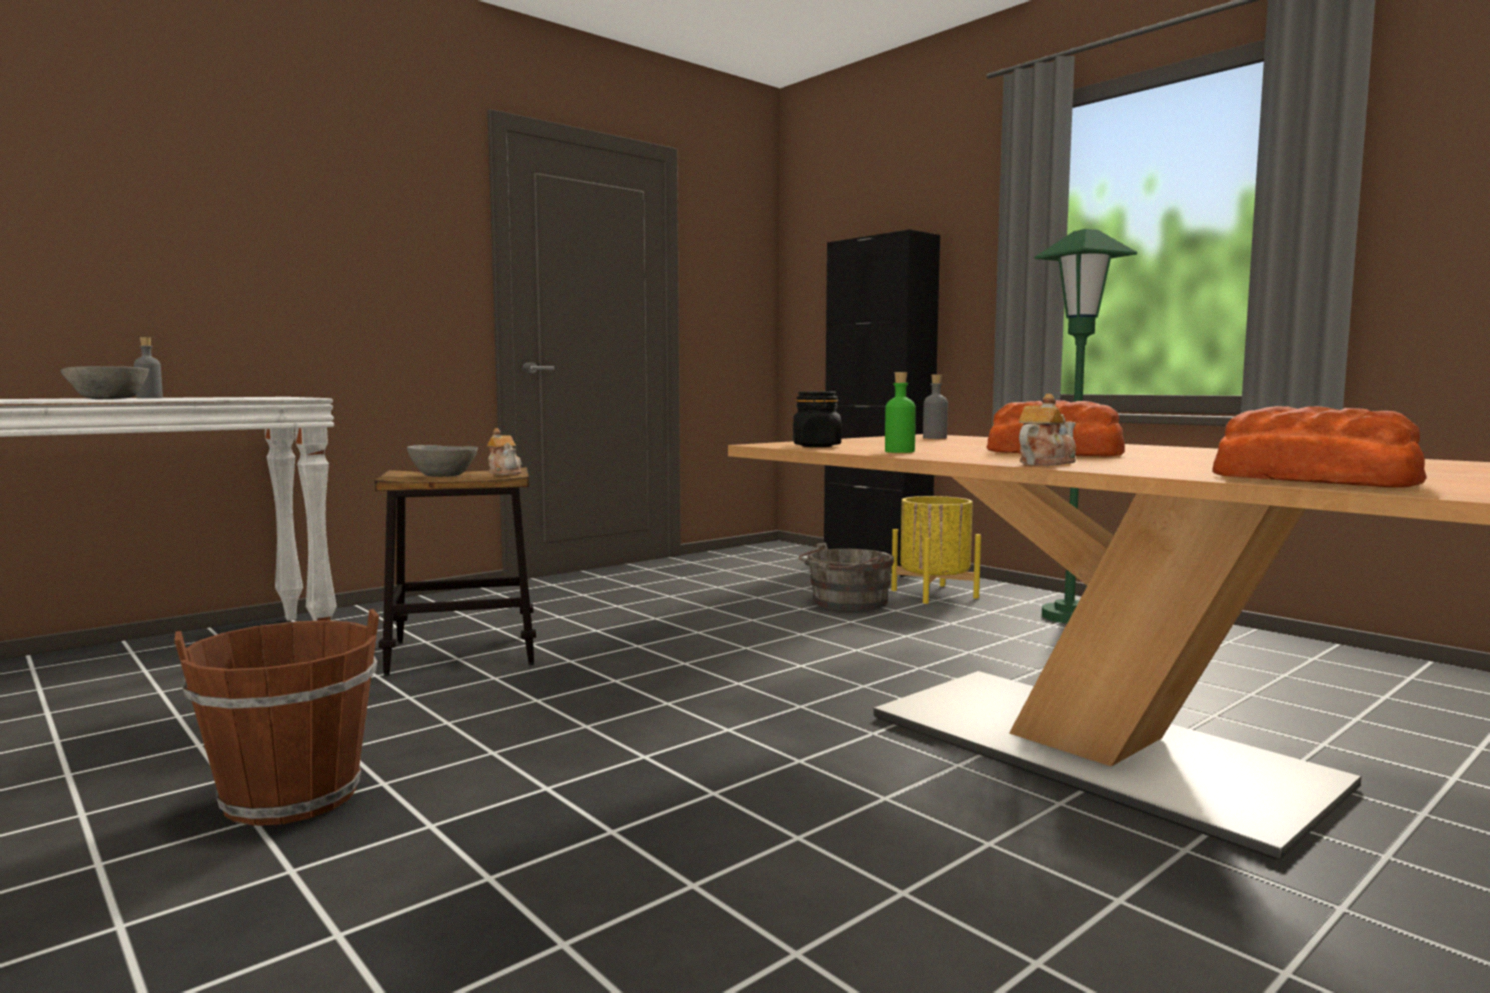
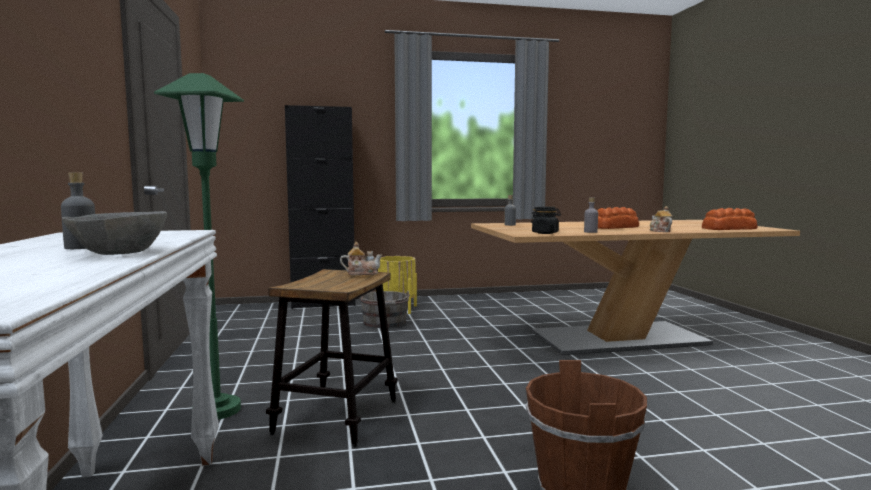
camera: 60 degrees left, 0 degrees up
grey bowl [407,445,478,477] -> none
green bottle [885,372,916,453] -> grey bottle [584,197,598,233]
green floor lamp [1034,229,1137,623] -> green floor lamp moved to [154,73,244,420]

